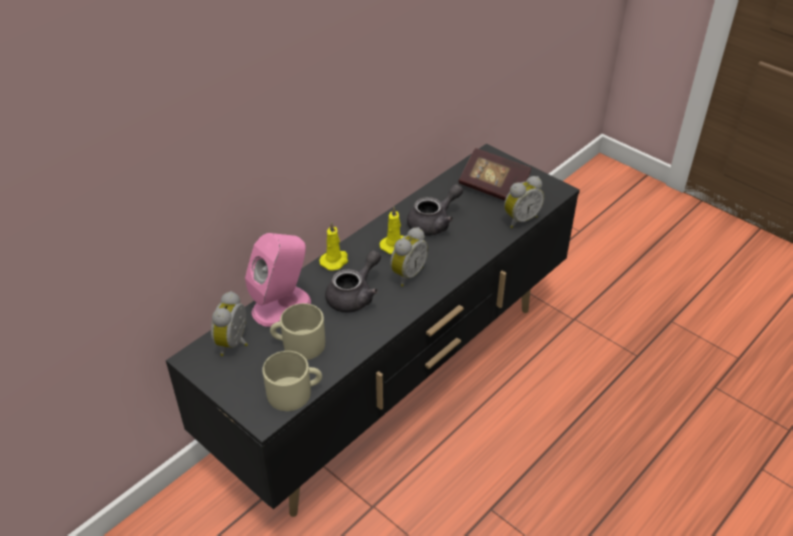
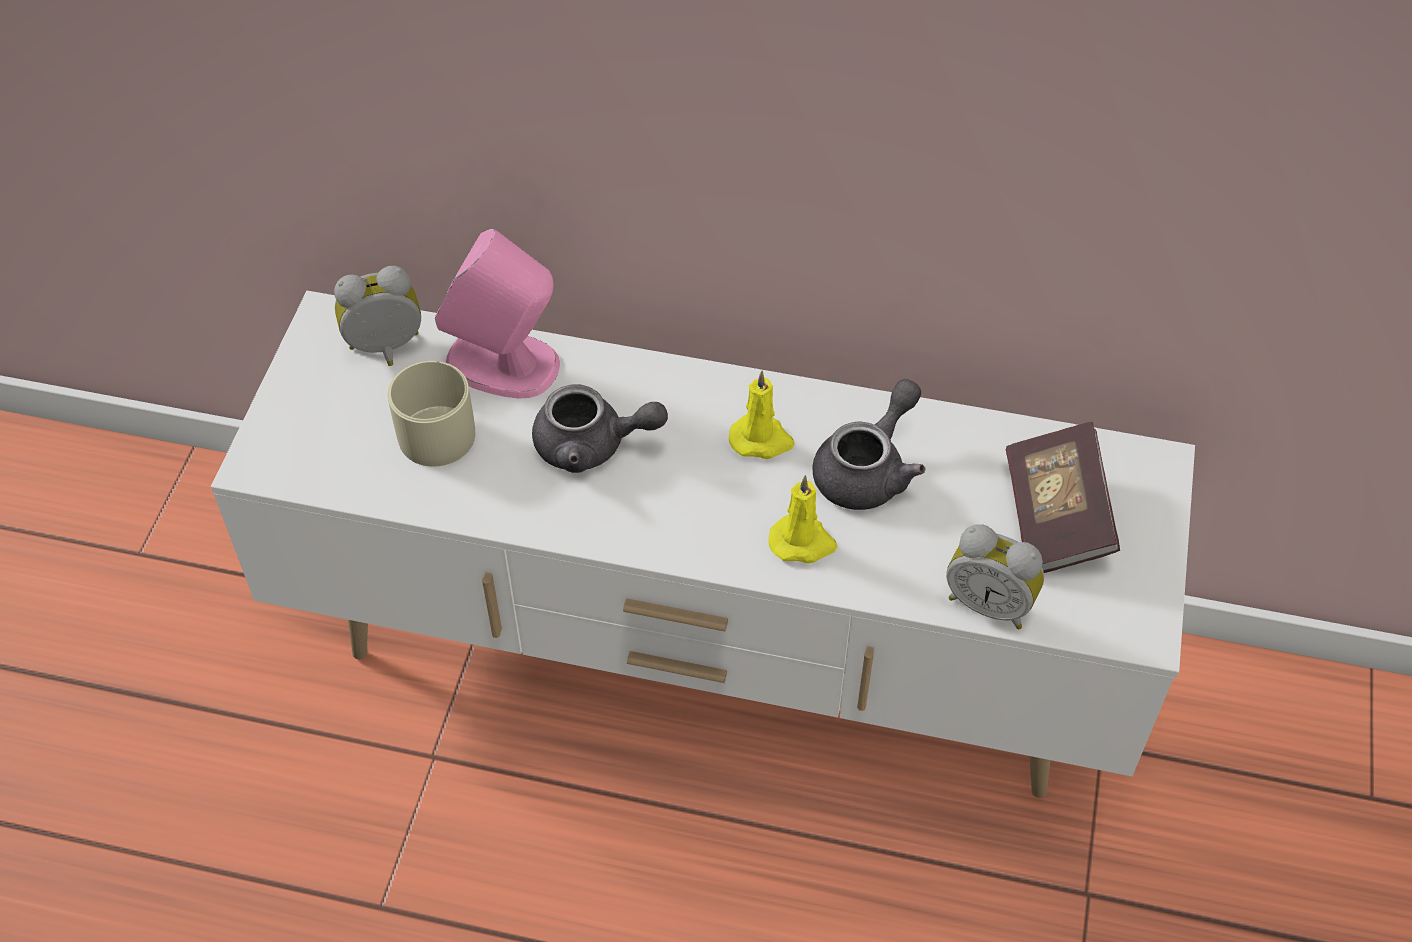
camera: 60 degrees right, 10 degrees up
black tv stand [166,144,580,517] -> white tv stand [211,291,1195,798]
beige mug [262,351,322,411] -> none
yellow candle [319,222,348,271] -> yellow candle moved to [769,475,838,563]
alarm clock [390,227,428,287] -> none
grey teapot [407,184,463,236] -> grey teapot turned 75 degrees counterclockwise [812,379,925,510]

